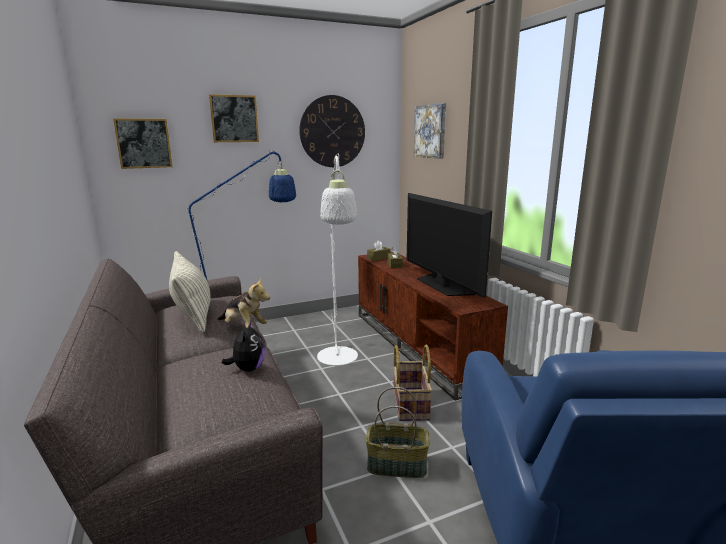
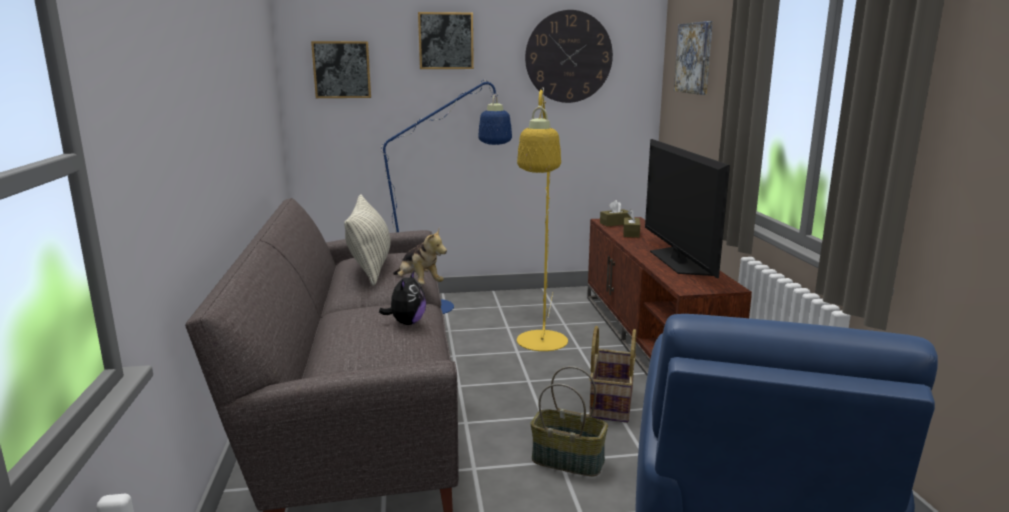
camera: 15 degrees right, 0 degrees up
white floor lamp [317,154,358,366] -> yellow floor lamp [517,87,568,351]

